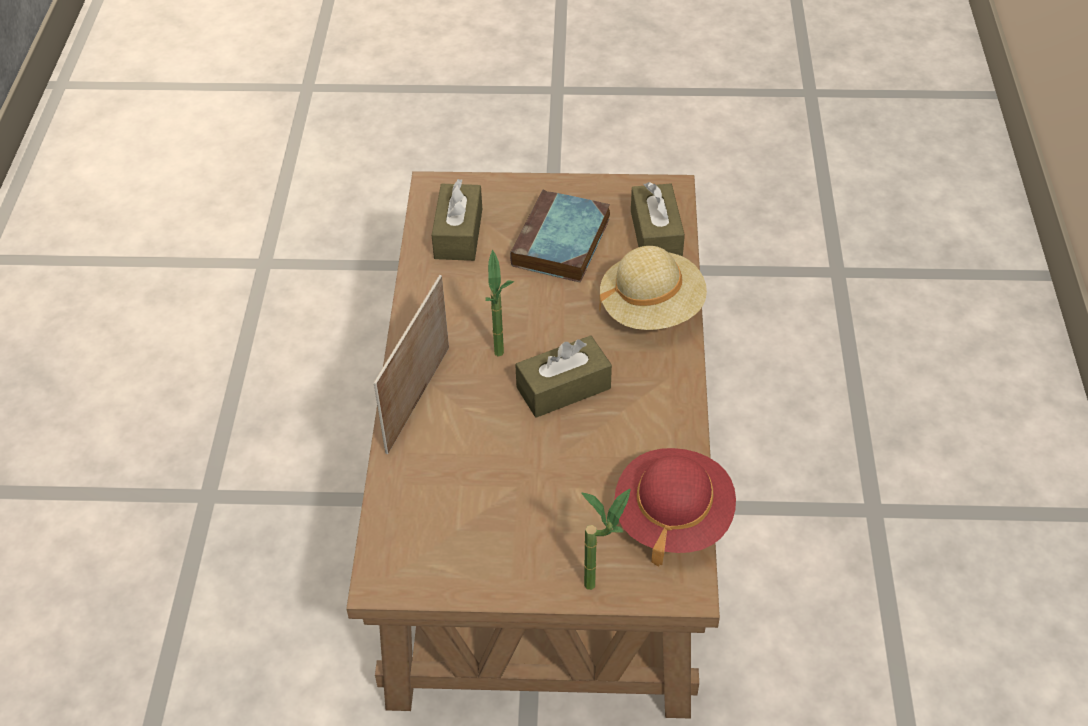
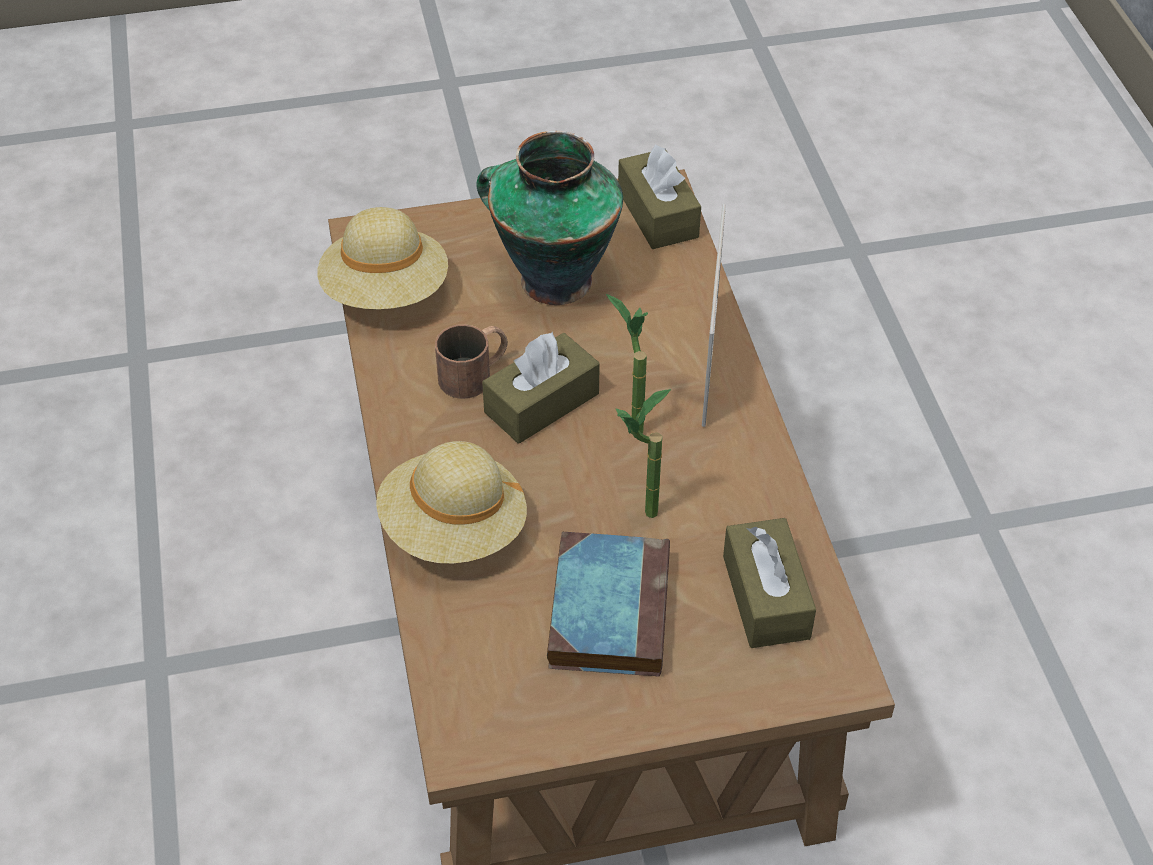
camera: 165 degrees right, 0 degrees up
potted plant [581,489,631,590] -> potted plant moved to [616,389,671,518]
red hat [614,448,736,567] -> beige hat [317,207,448,310]
brown tissue box [631,182,685,257] -> brown tissue box moved to [618,144,701,249]
none -> brown mug [435,324,508,399]
none -> vase [477,131,623,305]

